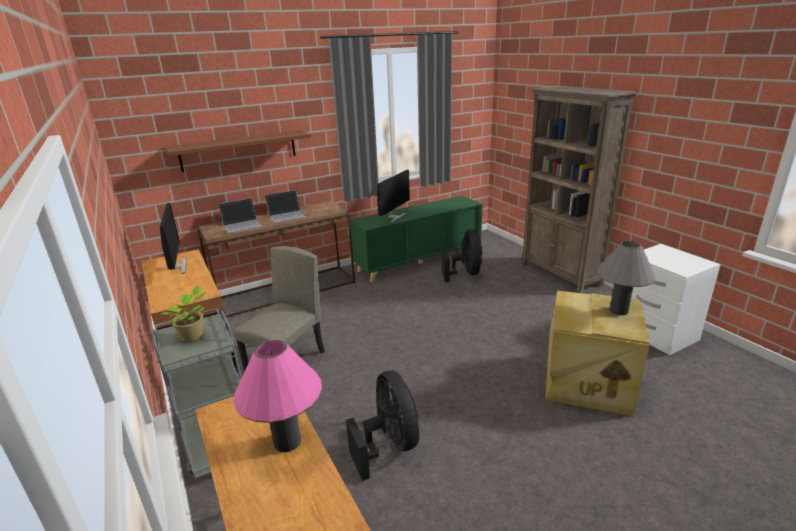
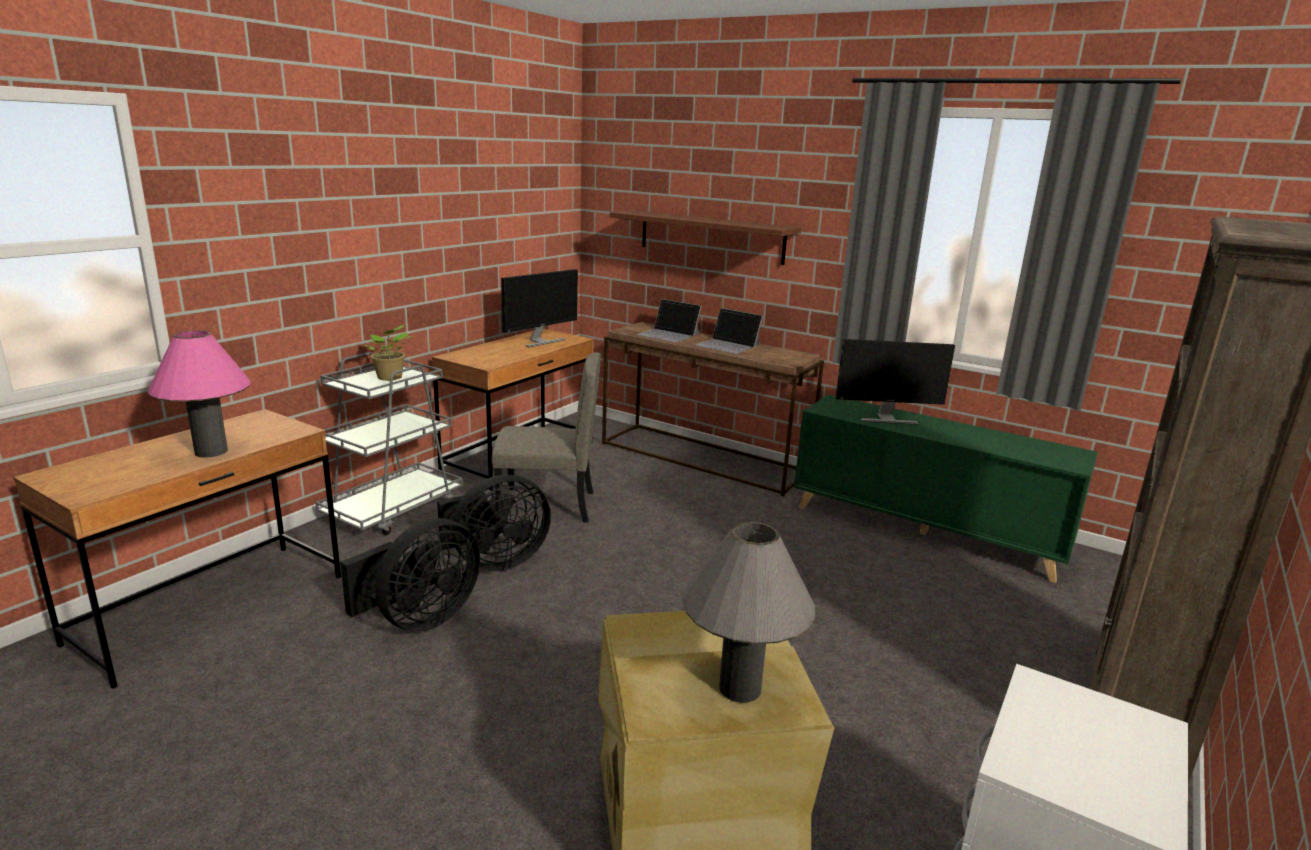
camera: 60 degrees right, 5 degrees down
black fan [442,229,483,282] -> black fan moved to [437,475,551,571]

